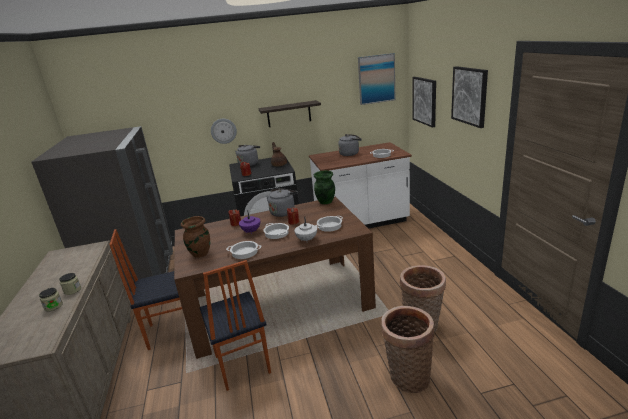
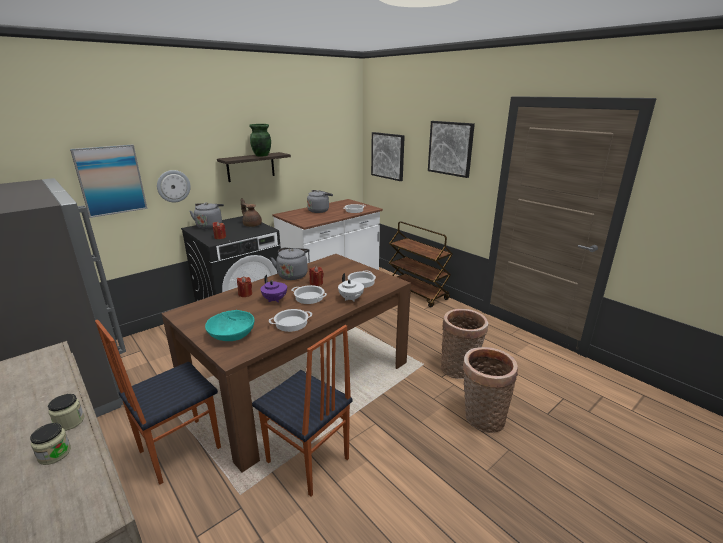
camera: 30 degrees left, 0 degrees up
brown vase [181,216,210,258] -> turquoise bowl [205,310,254,341]
green vase [314,171,335,204] -> green vase moved to [249,124,271,156]
picture [358,53,396,105] -> picture moved to [70,144,147,218]
none -> brown cart [389,221,453,308]

